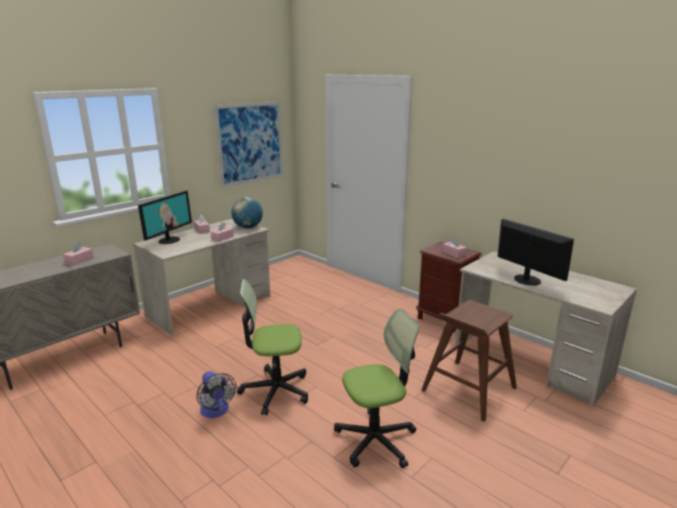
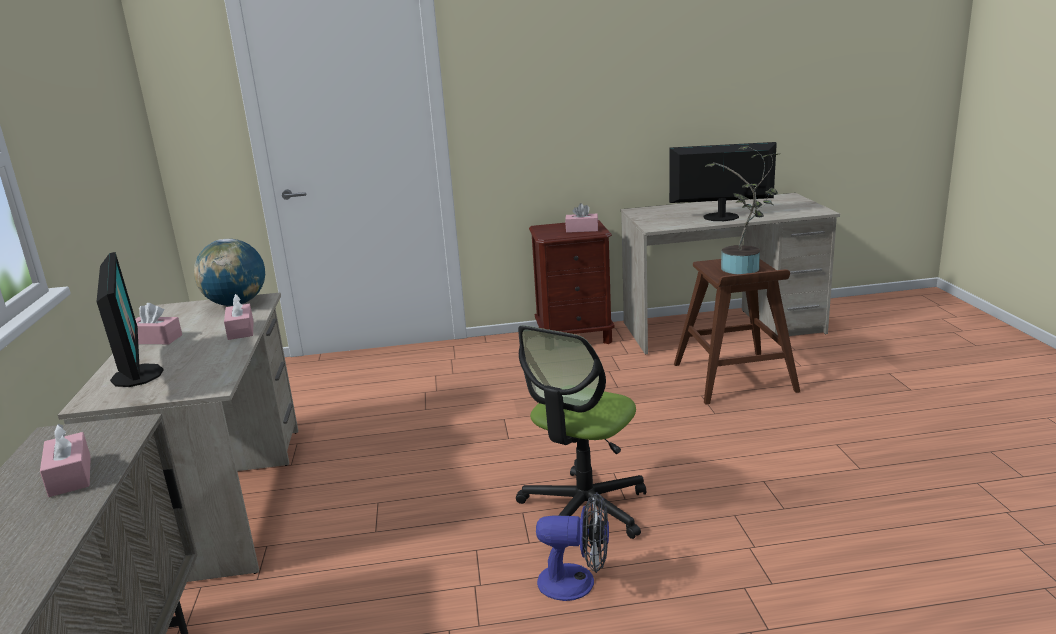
camera: 50 degrees left, 0 degrees up
picture [215,102,283,188] -> none
office chair [334,308,419,469] -> none
none -> potted plant [705,145,778,274]

